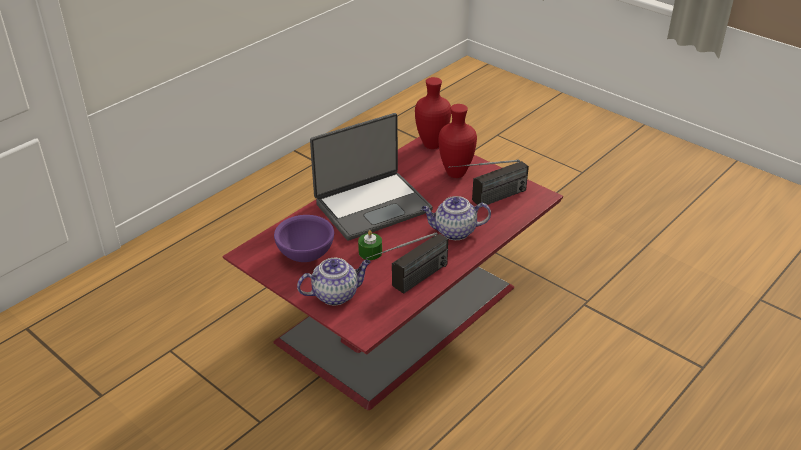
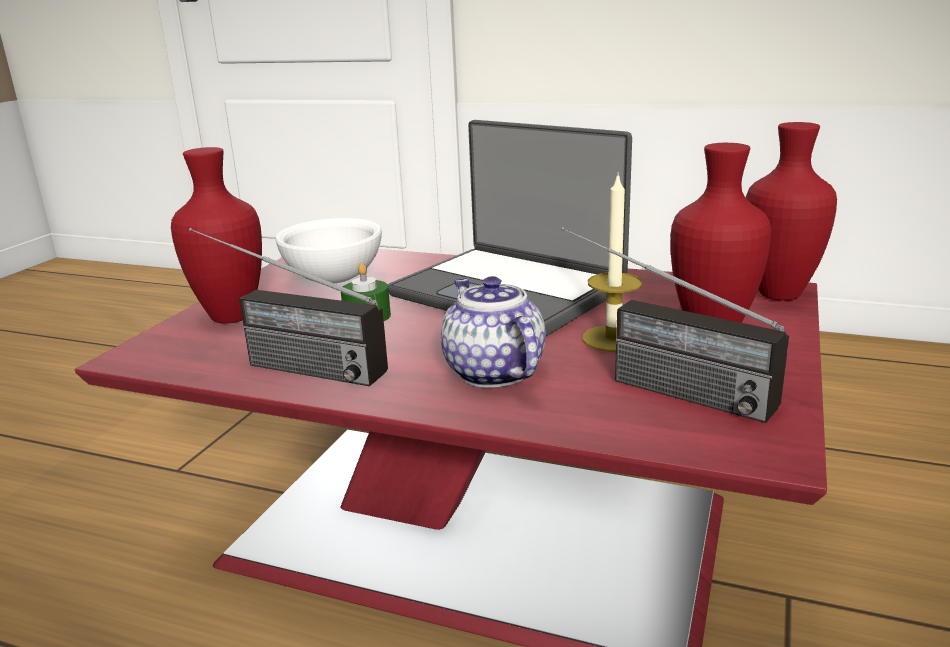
camera: 70 degrees right, 15 degrees down
purple bowl [274,215,334,262] -> white bowl [275,218,382,284]
teapot [297,258,371,305] -> red vase [171,147,262,324]
none -> candle [582,172,643,352]

